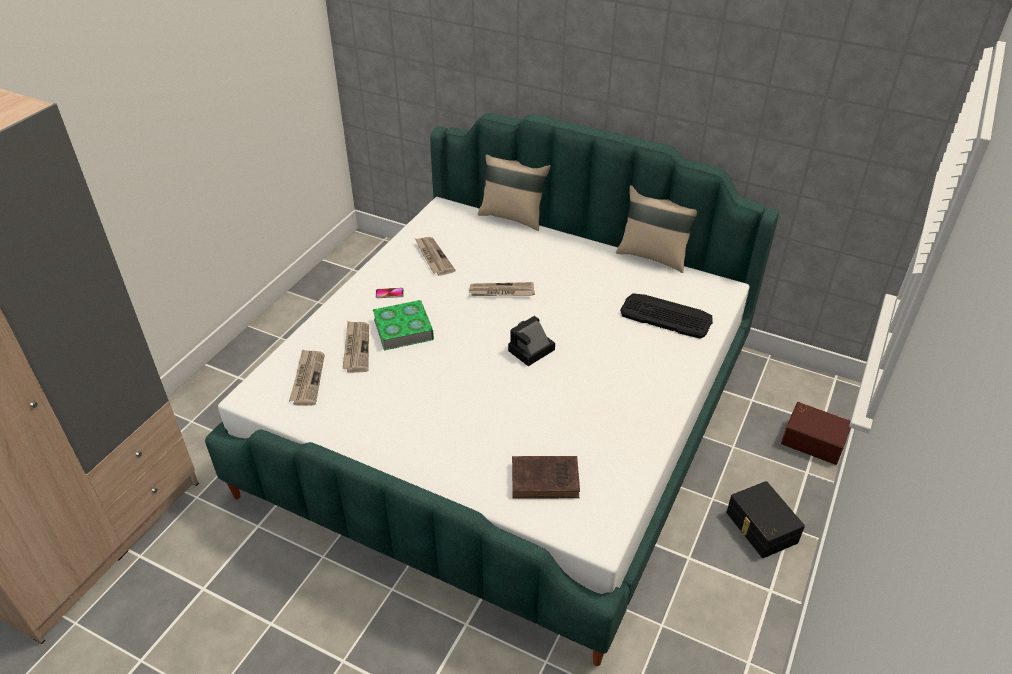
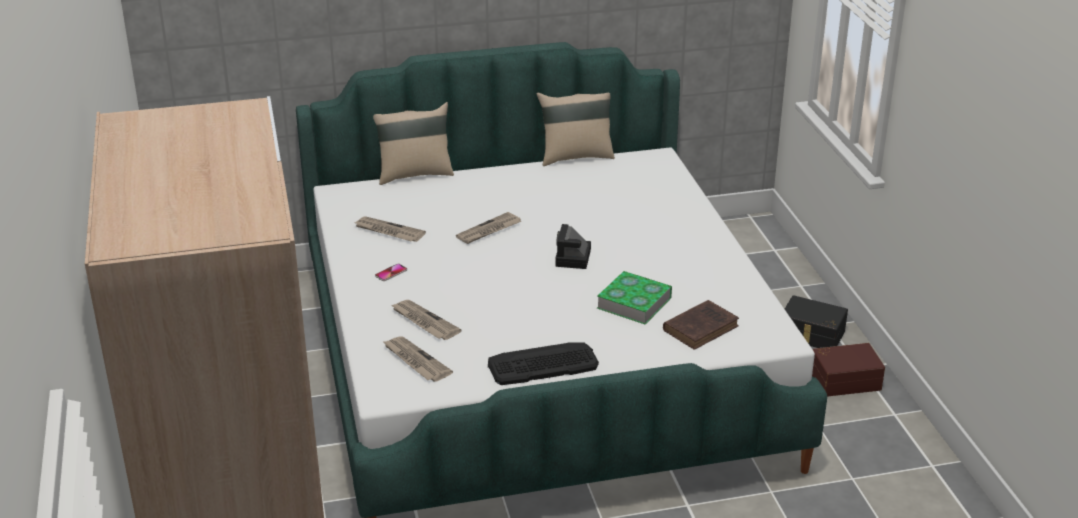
camera: 40 degrees left, 10 degrees down
book [373,300,434,350] -> book moved to [597,271,672,324]
keyboard [620,293,713,339] -> keyboard moved to [488,343,599,385]
brown storage box [781,402,851,465] -> brown storage box moved to [812,343,885,397]

